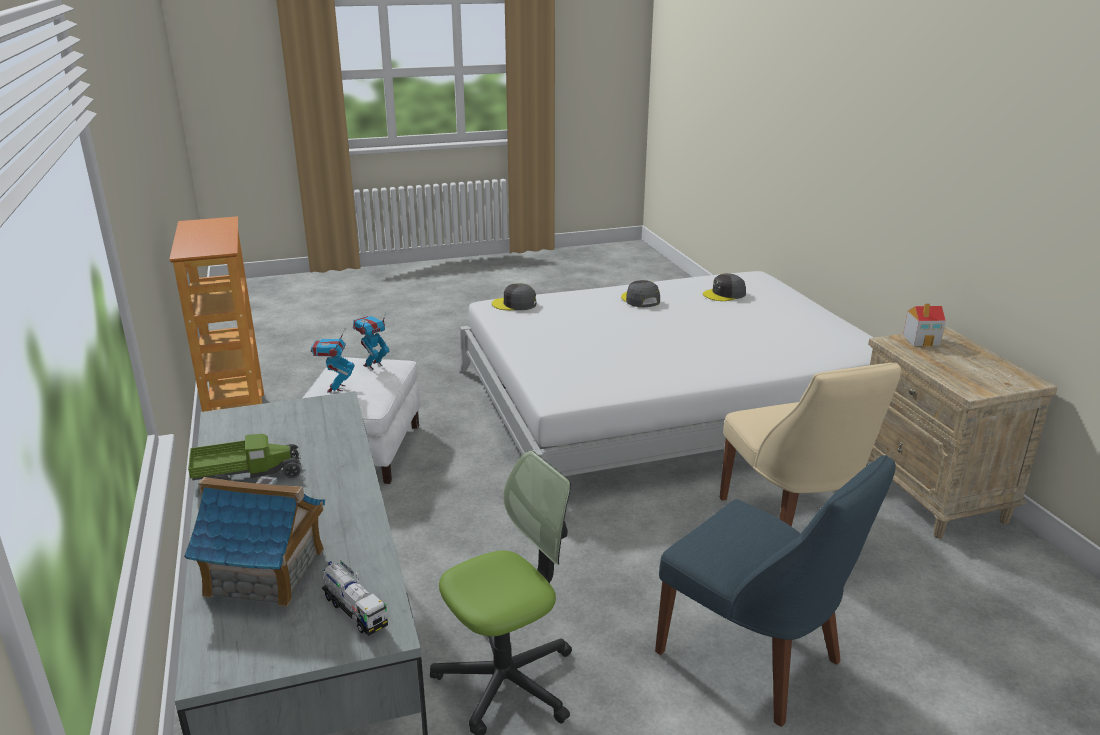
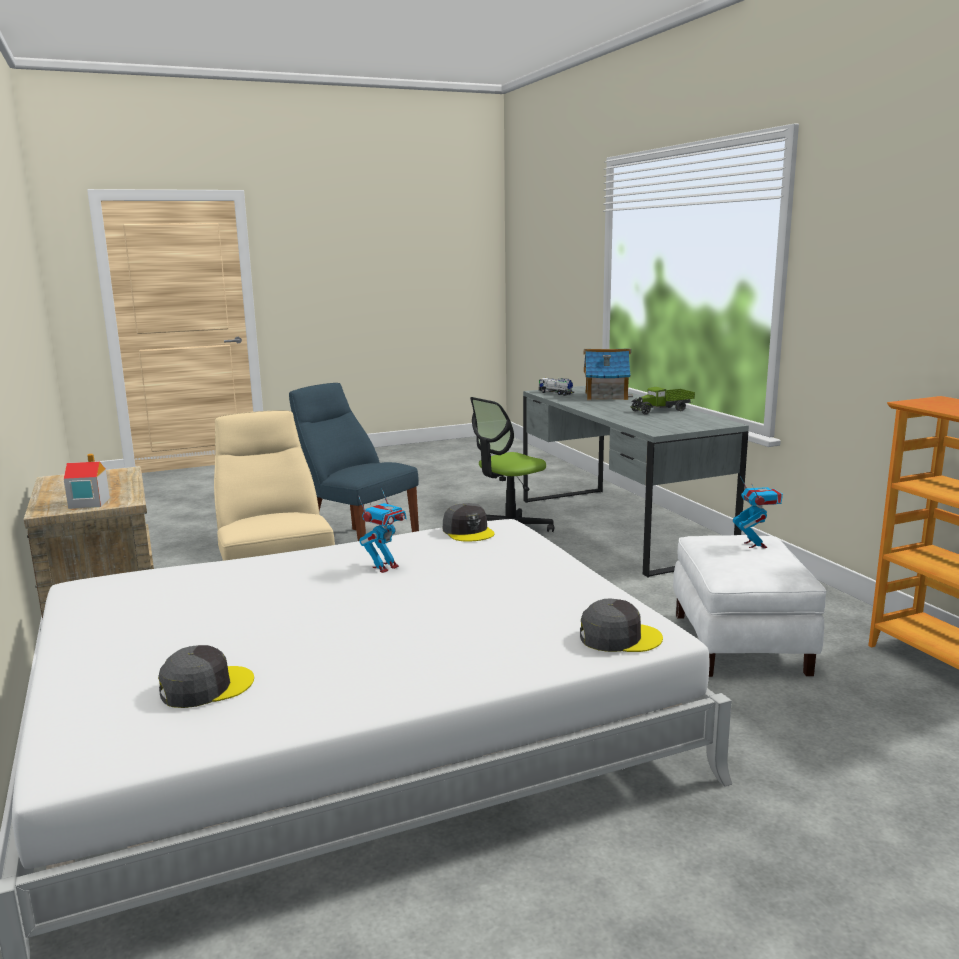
camera: 175 degrees right, 10 degrees down
toy robot [353,312,389,370] -> toy robot moved to [358,490,407,573]
grey cap [621,280,660,307] -> grey cap moved to [443,503,495,542]

